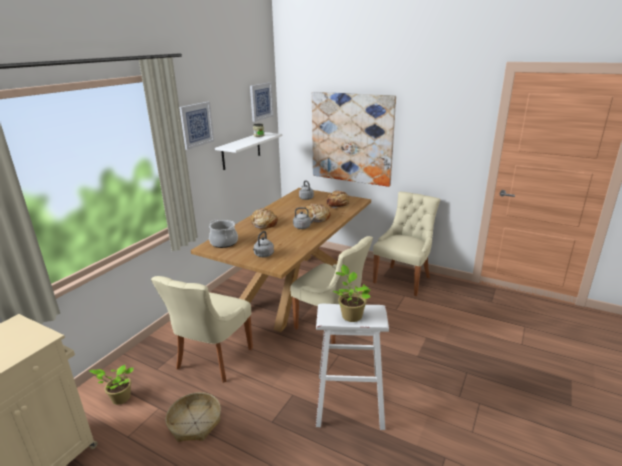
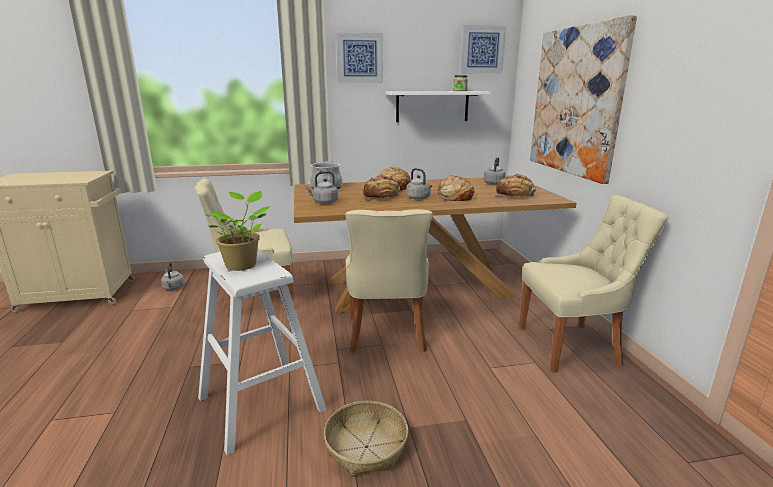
camera: 50 degrees right, 5 degrees down
potted plant [89,365,134,404] -> grey kettle [161,263,185,290]
basket [166,392,221,442] -> basket moved to [324,401,408,477]
none -> bread [363,175,400,199]

